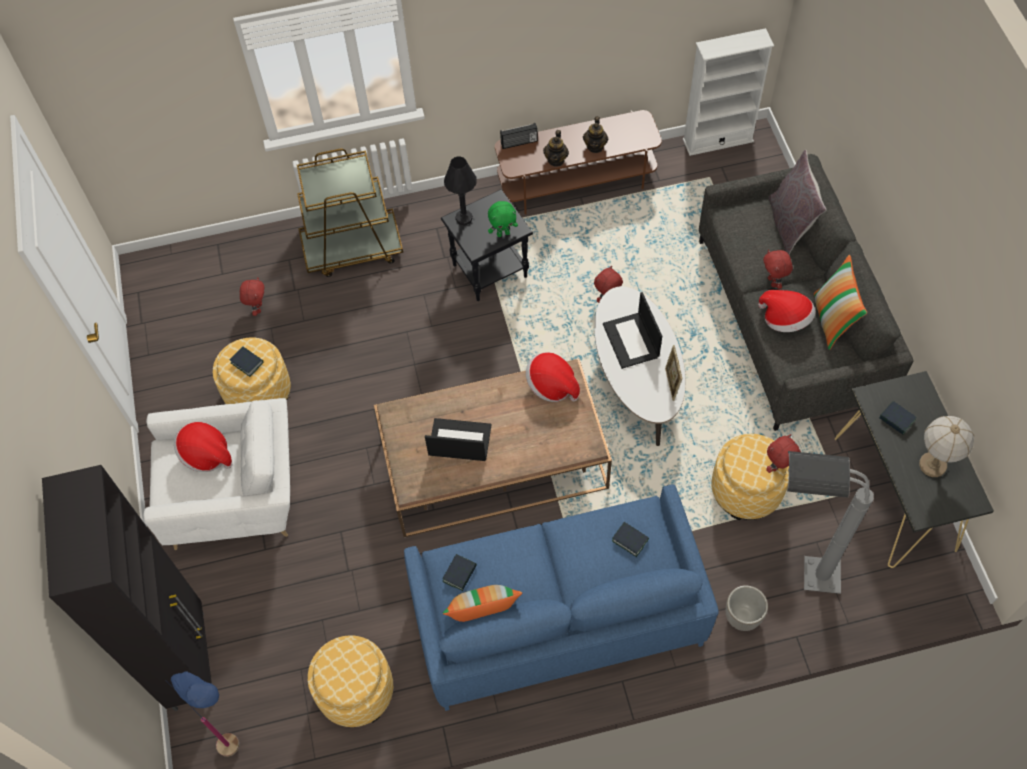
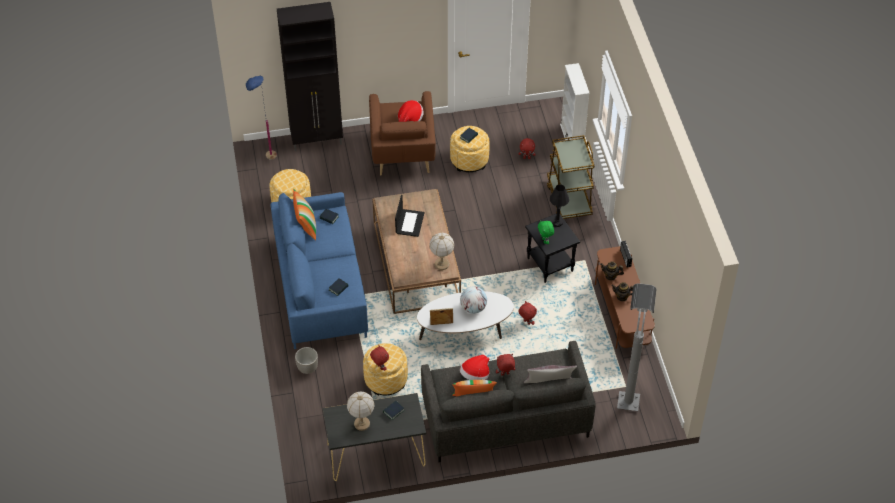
camera: 90 degrees right, 10 degrees down
white armchair [143,398,290,550] -> brown armchair [369,91,436,176]
hat [526,352,580,402] -> table lamp [429,233,454,270]
laptop [603,292,662,369] -> globe [460,286,487,314]
white bookcase [683,28,774,156] -> white bookcase moved to [560,63,590,140]
grey floor lamp [787,451,874,594] -> grey floor lamp moved to [617,283,657,411]

